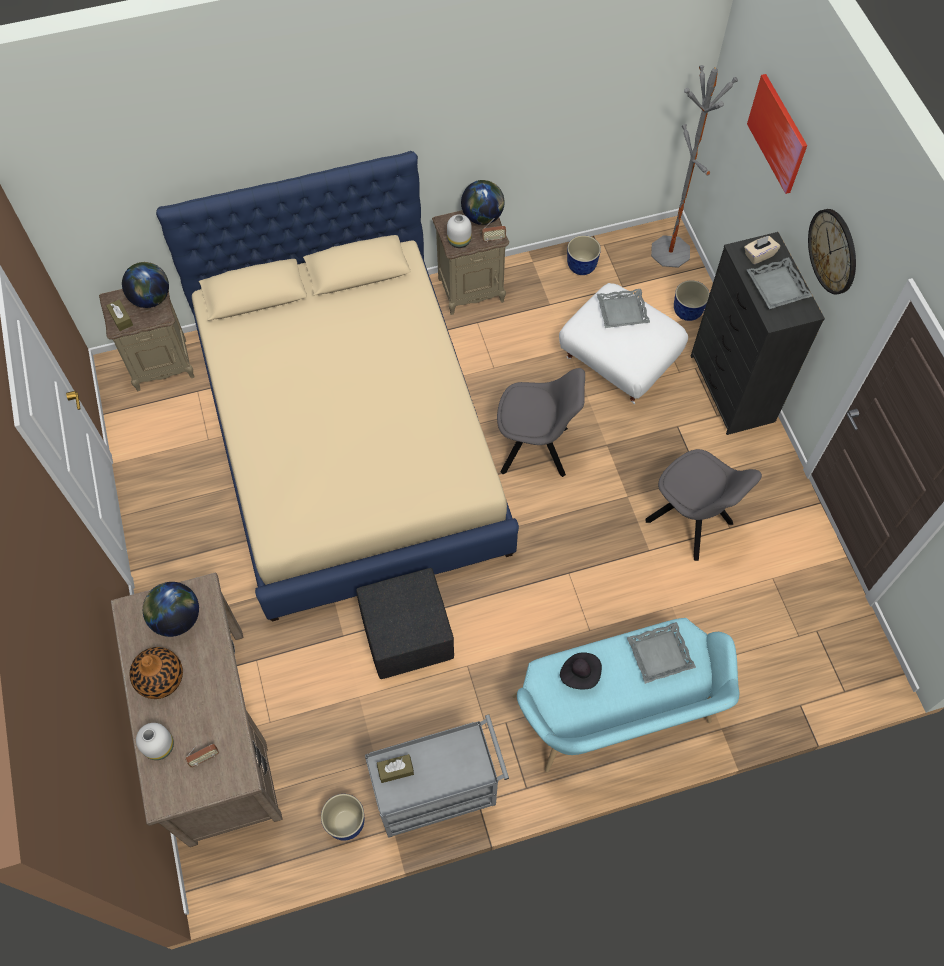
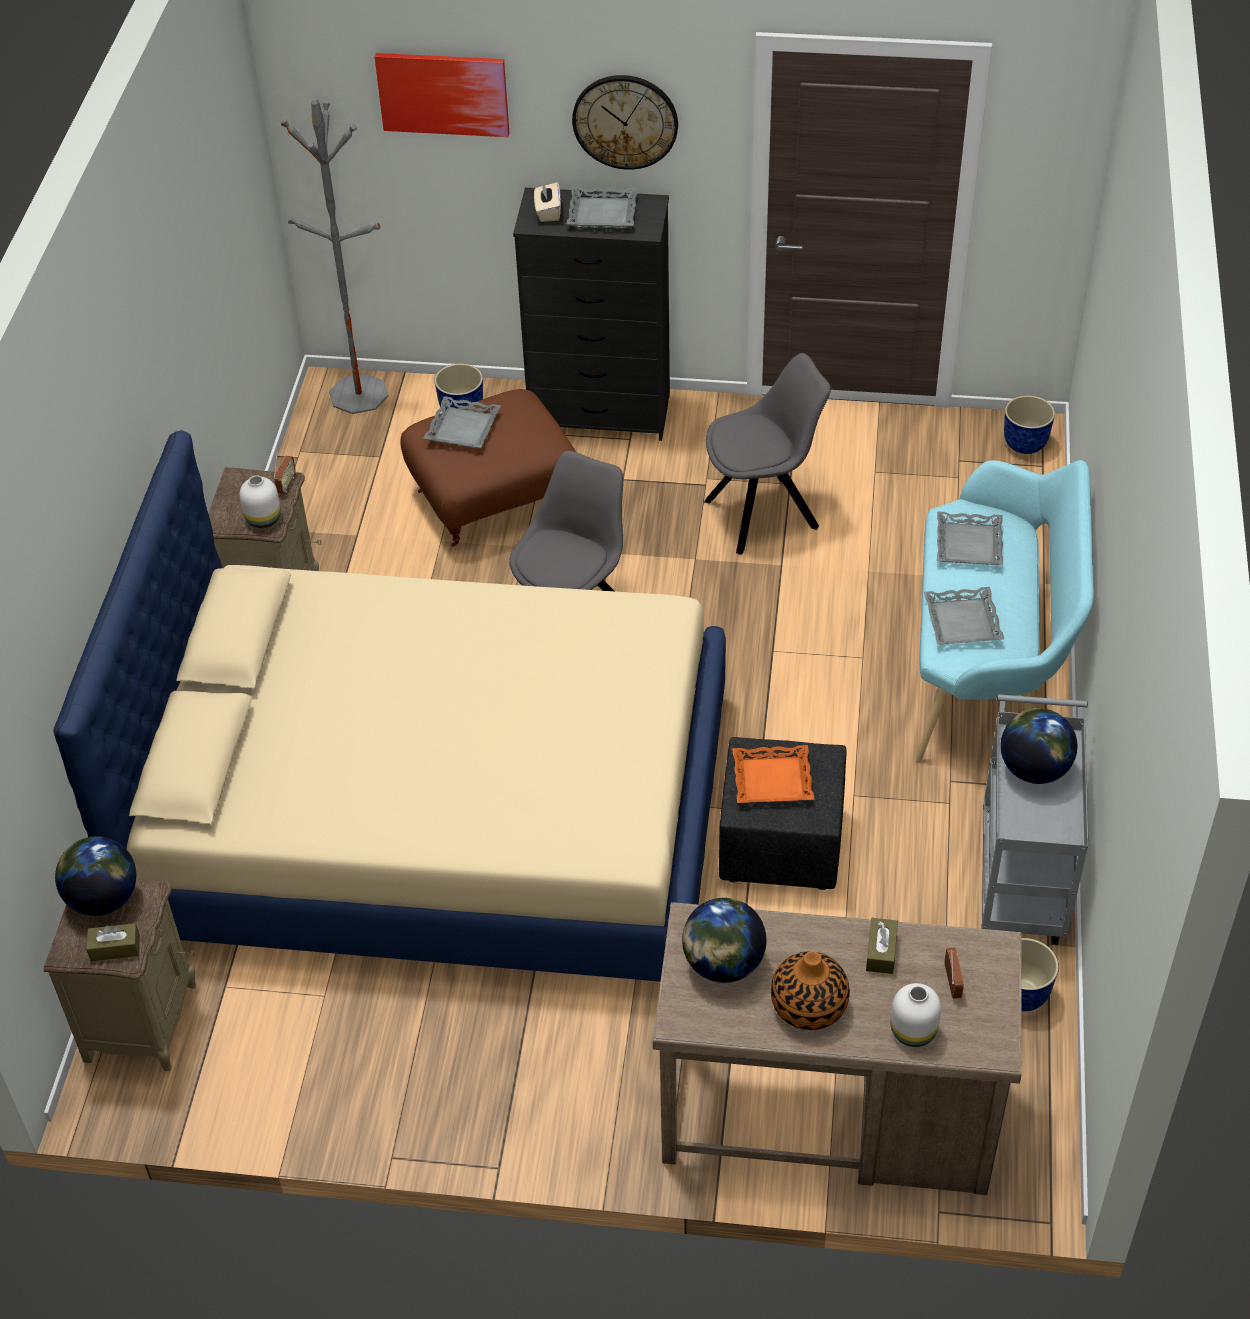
camera: 65 degrees left, 15 degrees down
brown tissue box [377,754,414,783] -> brown tissue box moved to [866,918,898,974]
globe [461,180,505,225] -> globe moved to [1001,708,1077,784]
white ottoman [559,283,688,404] -> brown ottoman [400,389,576,547]
black hat [560,652,602,689] -> grey tray [924,587,1004,645]
planter [567,235,601,275] -> planter moved to [1004,395,1055,454]
none -> orange tray [732,745,814,803]

